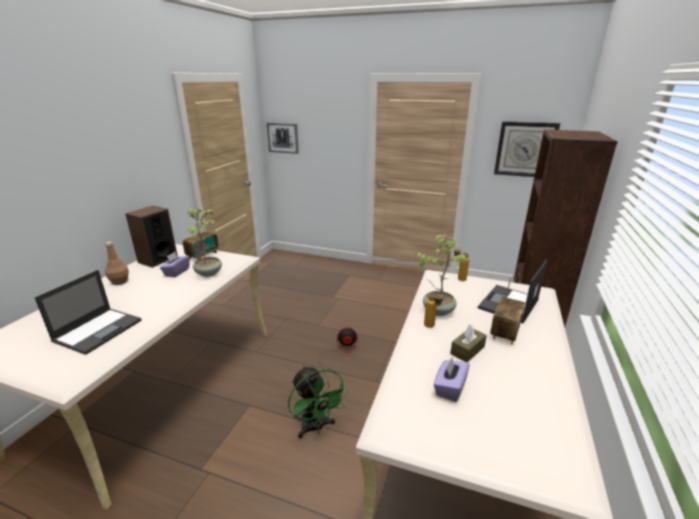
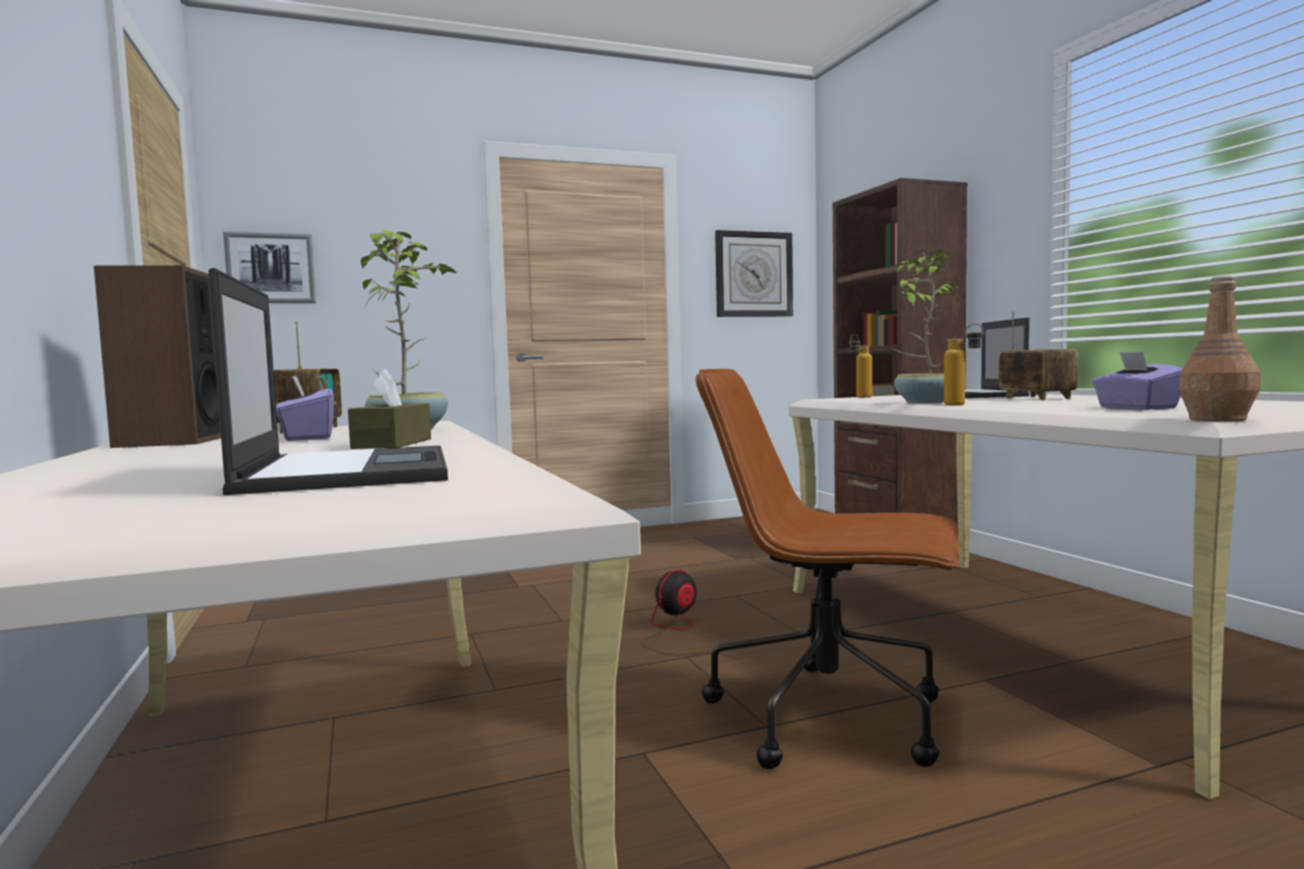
camera: 40 degrees left, 20 degrees down
brown bottle [105,242,129,285] -> brown bottle moved to [1179,276,1260,421]
green fan [288,366,349,438] -> brown office chair [696,369,959,769]
brown tissue box [450,325,487,362] -> brown tissue box moved to [348,369,431,449]

